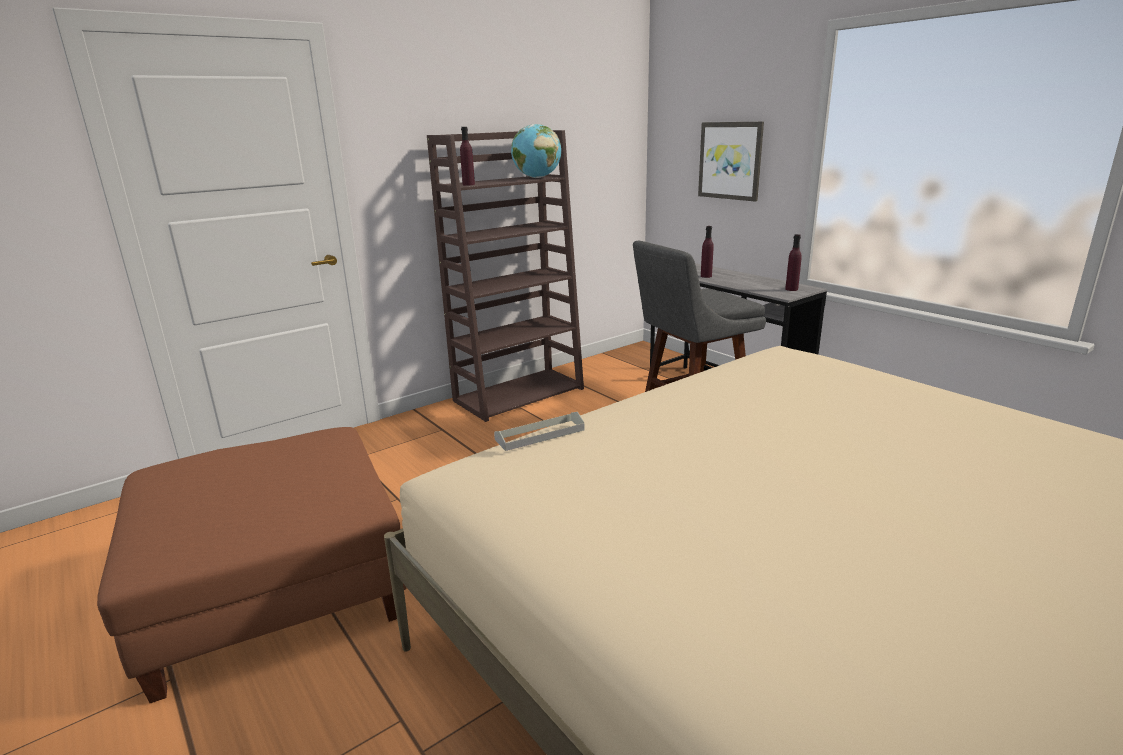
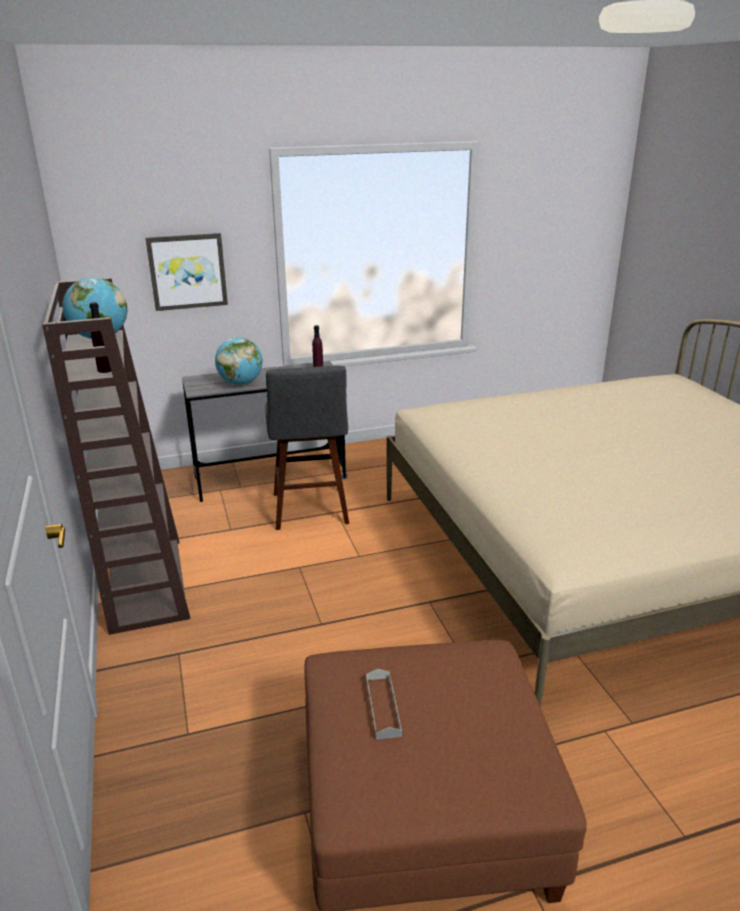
camera: 70 degrees left, 5 degrees up
grey tray [494,412,584,451] -> grey tray moved to [366,669,402,740]
purple bottle [701,226,714,278] -> globe [215,337,263,385]

